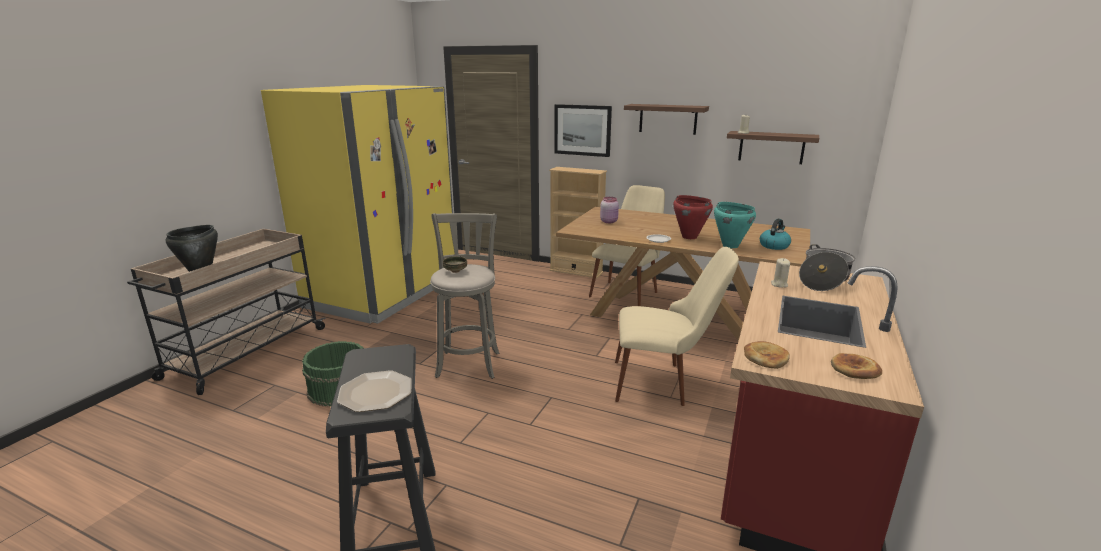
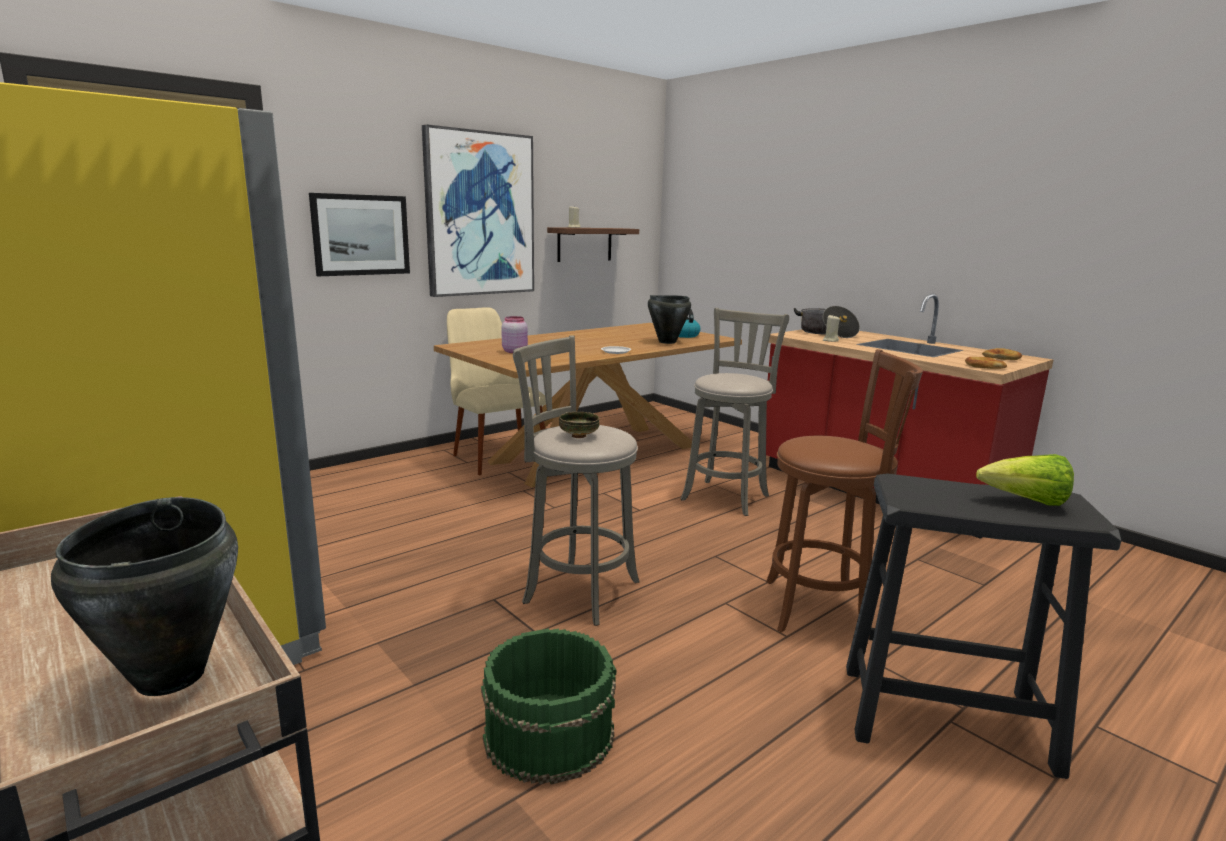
camera: 65 degrees left, 5 degrees down
plate [337,370,412,412] -> lettuce [976,454,1074,506]
beige bookcase [549,167,607,278] -> none
beige chair [615,247,739,406] -> grey stool [681,308,789,516]
shelf [624,104,709,135] -> picture [422,124,534,297]
red cooking pot [673,195,713,239] -> none
turquoise cooking pot [714,202,756,248] -> black cooking pot [648,295,691,344]
none -> brown stool [766,349,923,636]

